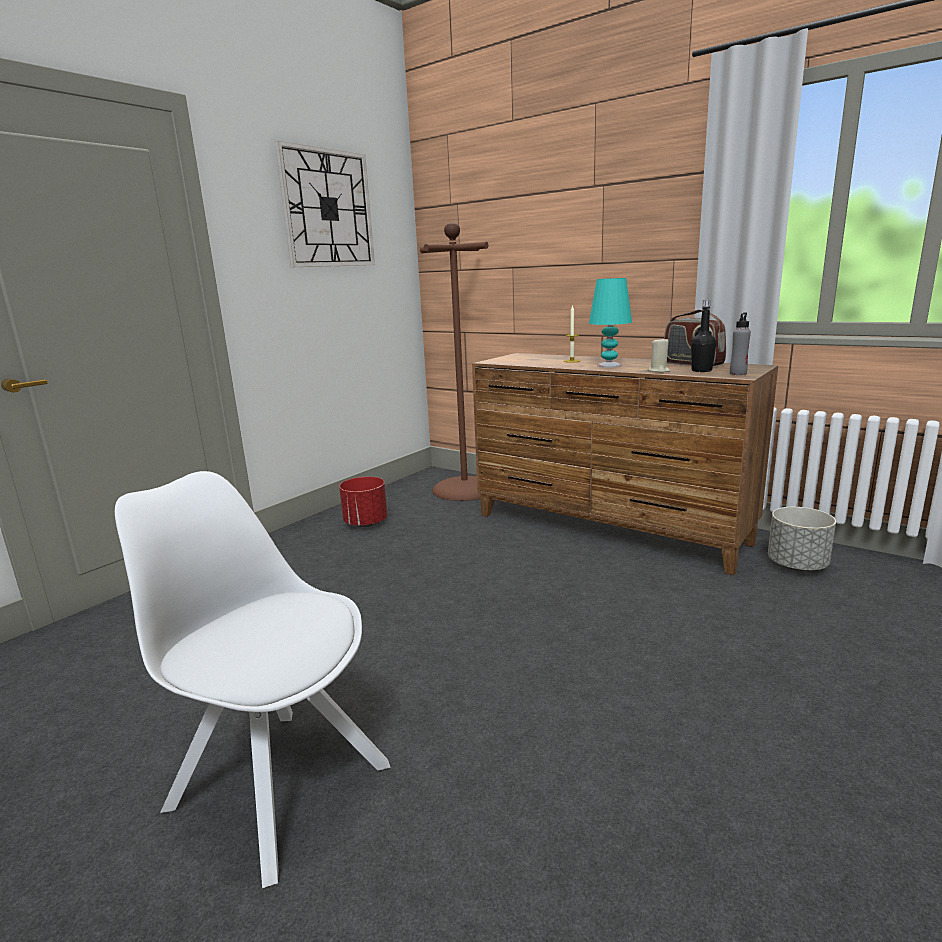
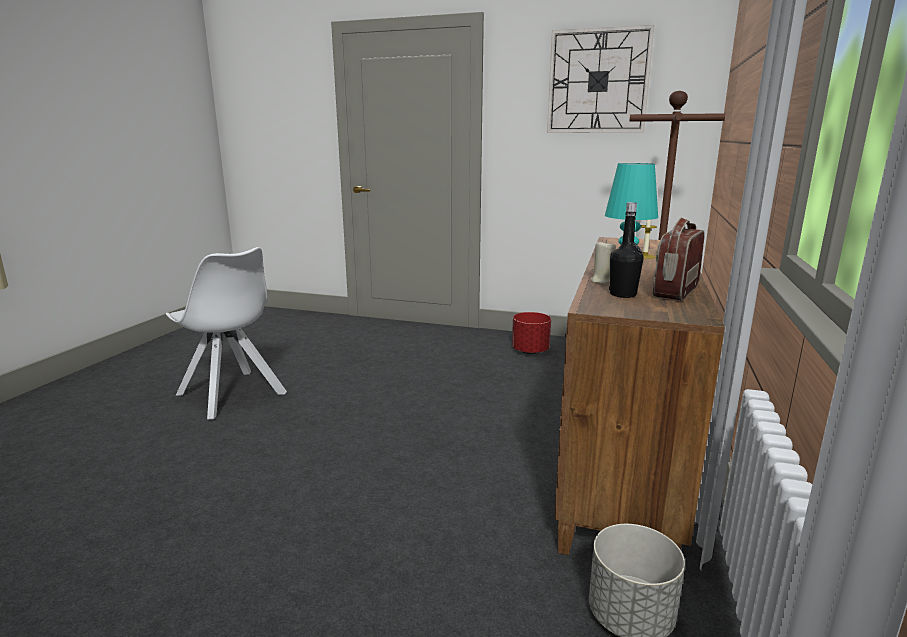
camera: 70 degrees right, 0 degrees up
white chair [115,471,391,888] -> white chair turned 120 degrees clockwise [166,247,287,419]
grey bottle [730,312,751,375] -> none

